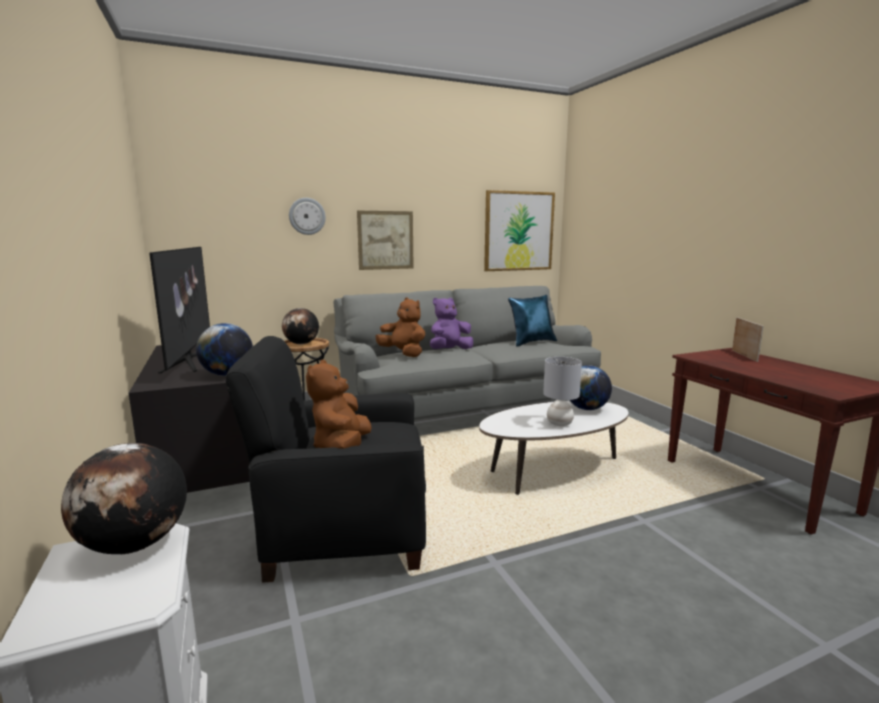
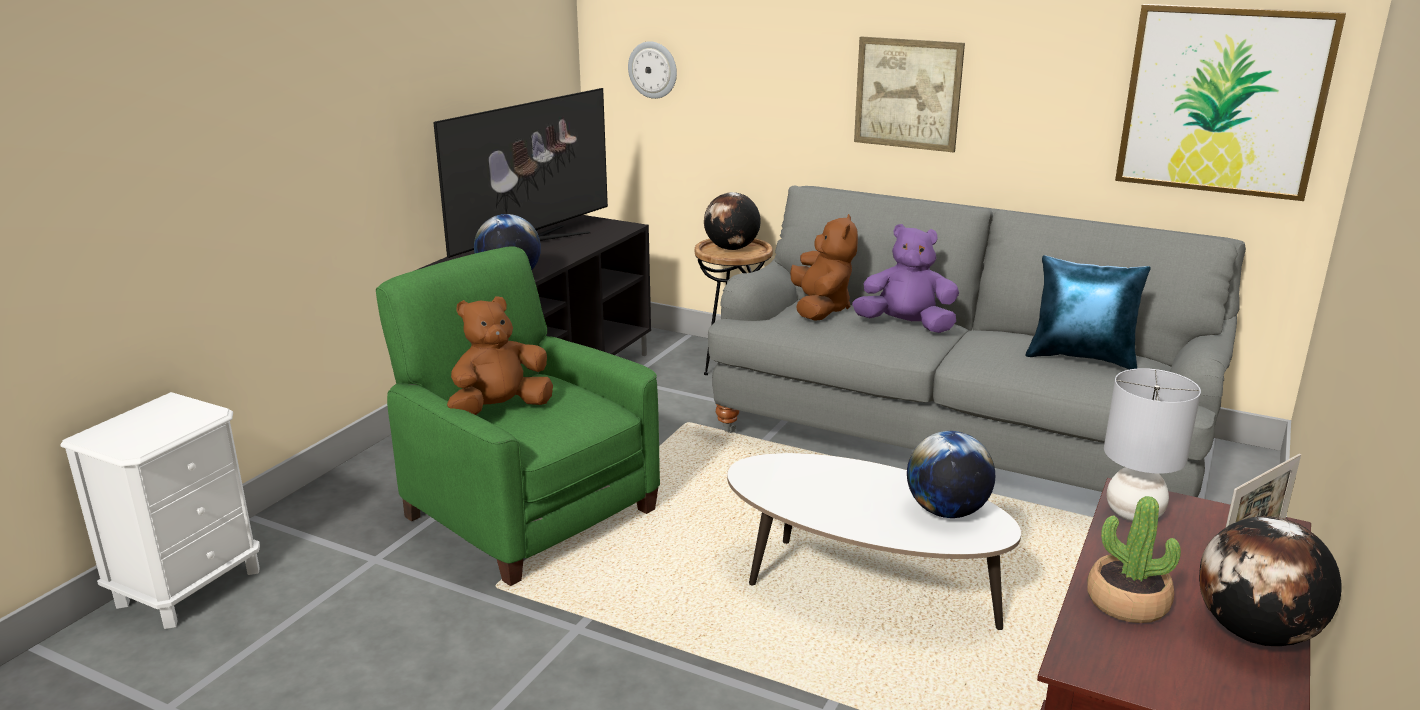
camera: 50 degrees right, 10 degrees up
globe [61,443,187,554] -> globe moved to [1199,516,1342,646]
black armchair [226,336,426,583] -> green armchair [376,246,660,586]
wall clock [289,198,326,235] -> wall clock moved to [628,41,677,99]
grey table lamp [543,357,582,426] -> grey table lamp moved to [1104,368,1201,521]
none -> potted plant [1087,496,1181,623]

